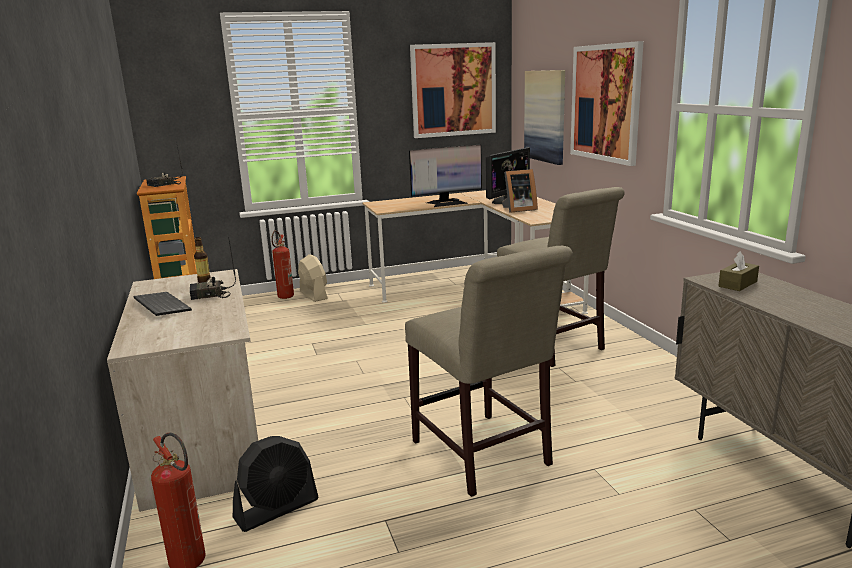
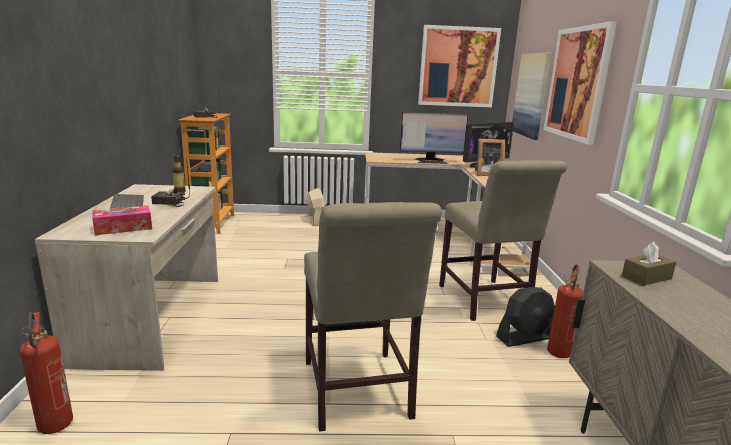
camera: 15 degrees right, 0 degrees up
black fan [233,436,319,532] -> black fan moved to [496,287,555,347]
fire extinguisher [271,230,294,299] -> fire extinguisher moved to [547,264,583,358]
none -> tissue box [92,206,152,235]

